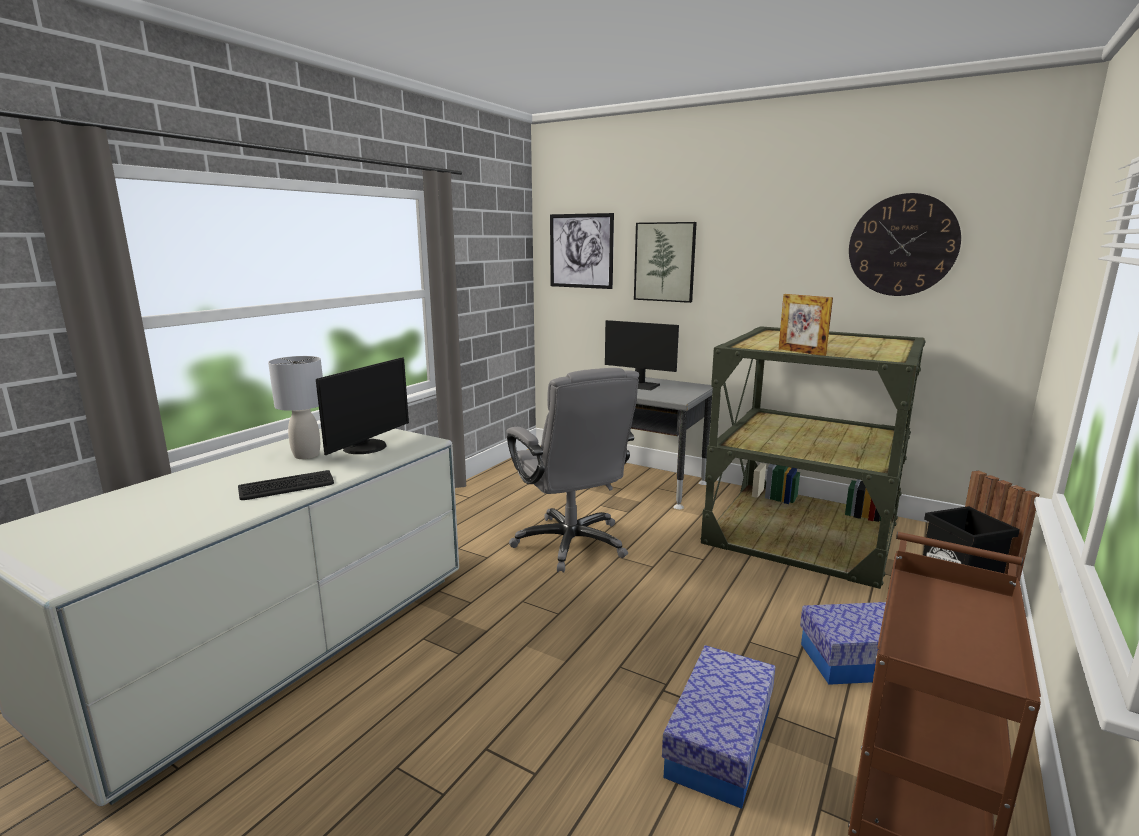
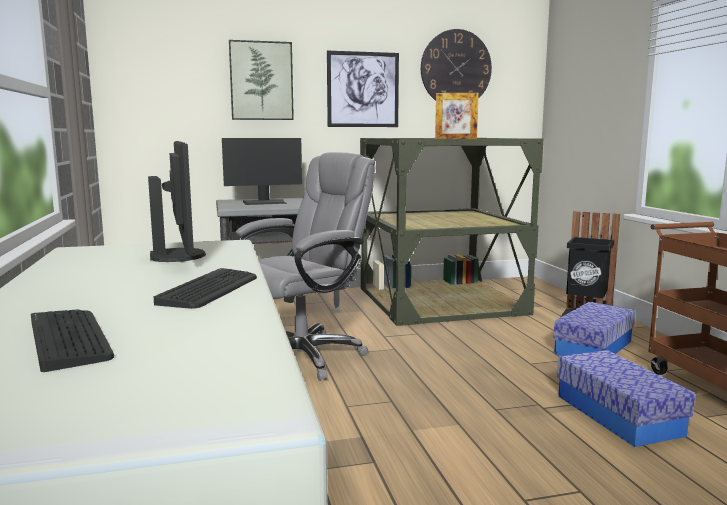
camera: 45 degrees left, 5 degrees down
grey table lamp [268,356,323,459] -> none
grey office chair [507,368,639,572] -> grey office chair turned 60 degrees counterclockwise [236,152,376,381]
picture [550,213,614,289] -> picture moved to [327,51,399,127]
none -> keyboard [31,310,114,372]

